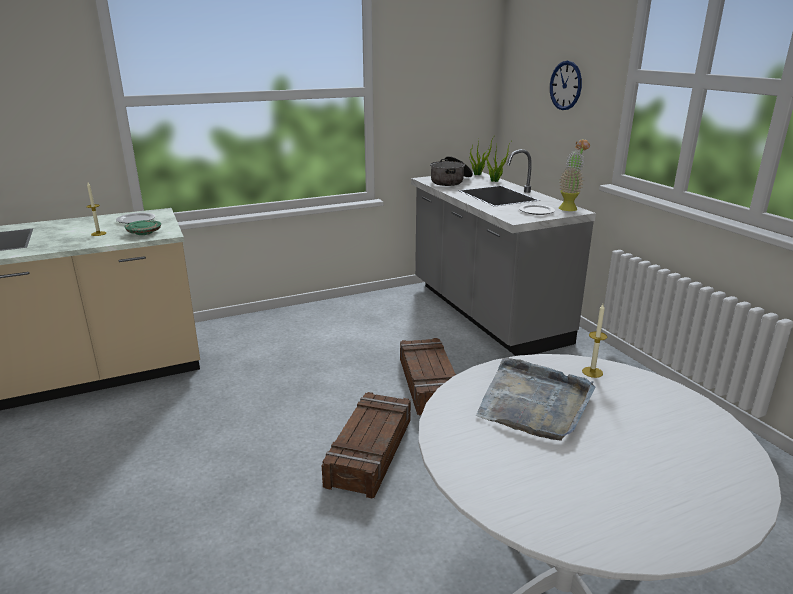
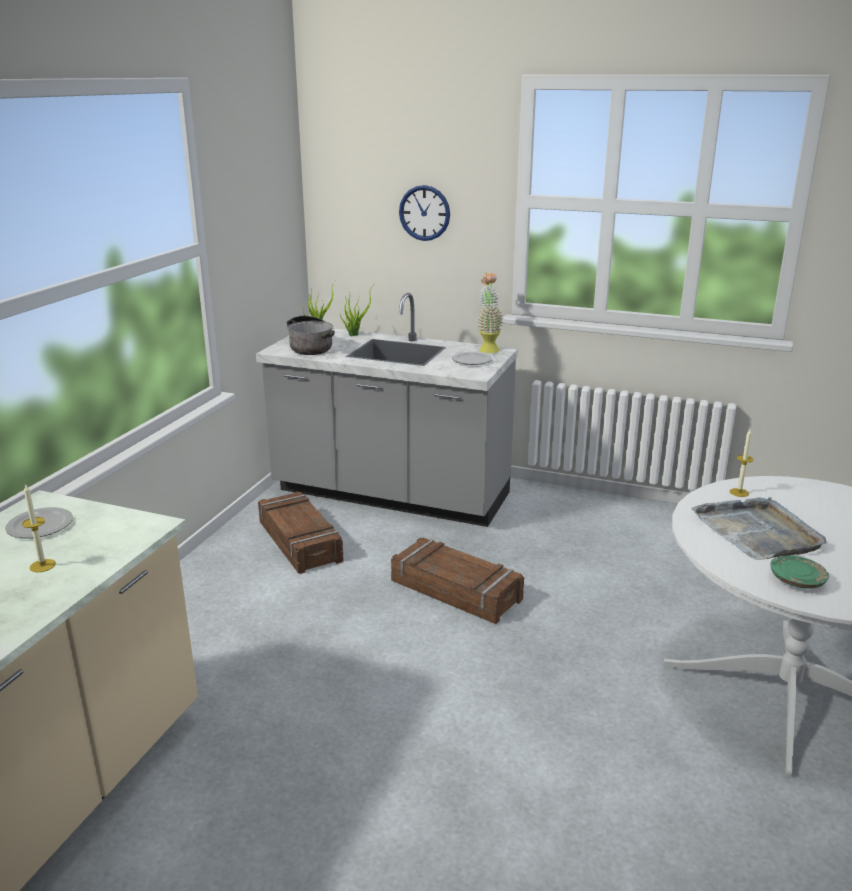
camera: 45 degrees left, 0 degrees up
green plate [125,220,161,235] -> green plate moved to [770,555,829,588]
crate [322,392,411,499] -> crate moved to [258,491,344,574]

